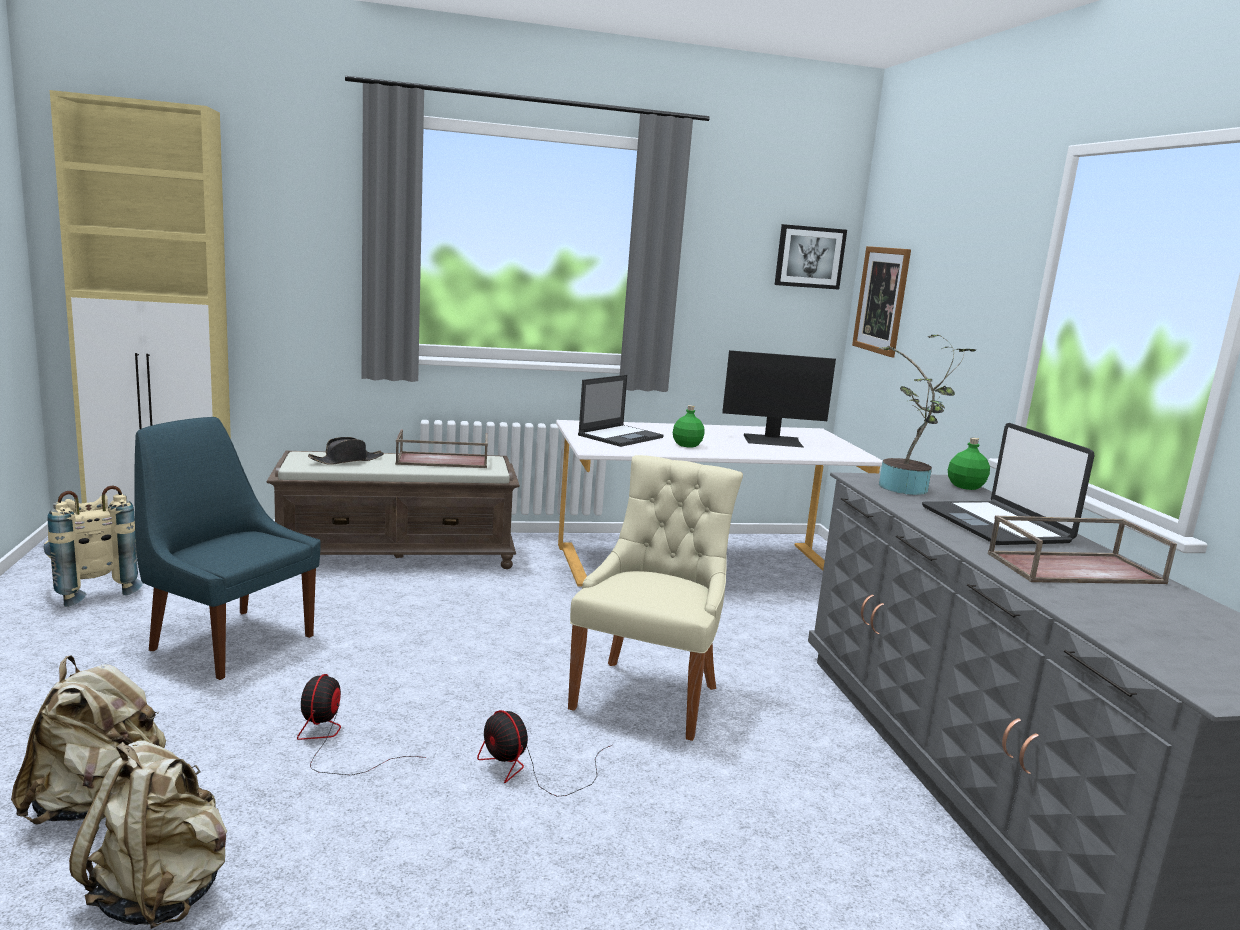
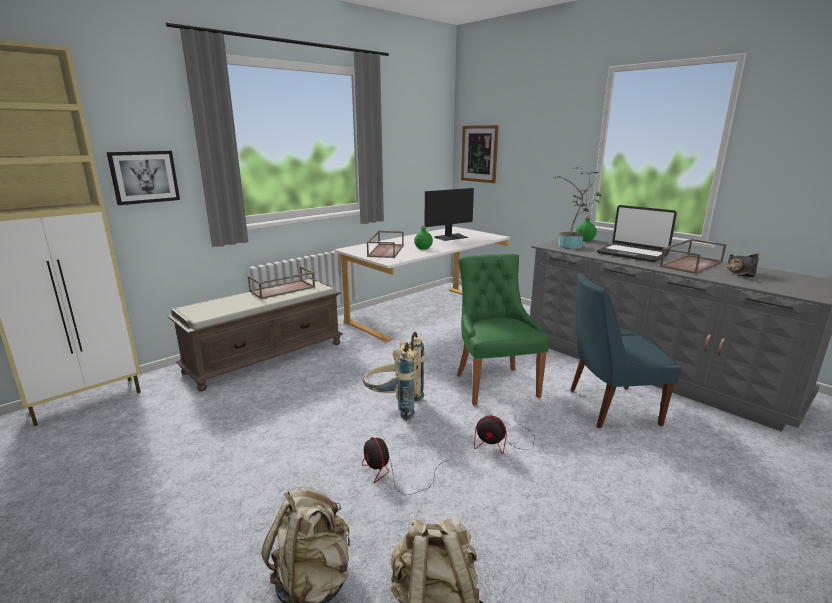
camera: 30 degrees left, 5 degrees up
beige backpack [44,485,143,607] -> beige backpack moved to [363,332,425,420]
blue chair [135,417,321,680] -> blue chair moved to [570,273,682,428]
black hat [308,437,384,465] -> black hat moved to [727,254,759,277]
beige chair [568,455,743,741] -> green chair [457,254,549,406]
laptop [578,375,664,447] -> brown tray [367,231,404,258]
picture [775,224,847,290] -> picture moved to [107,151,180,205]

